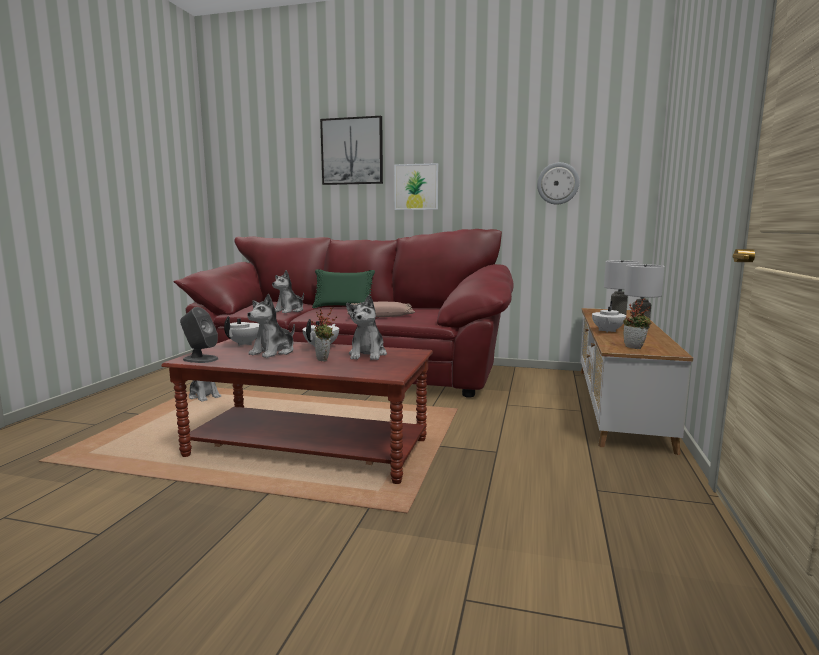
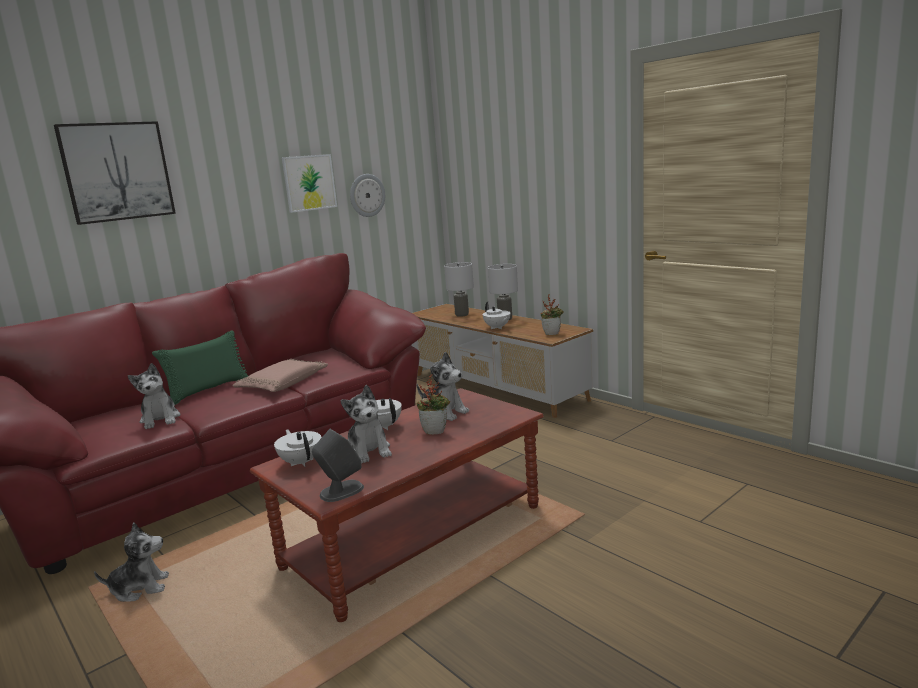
camera: 55 degrees left, 5 degrees up
picture [394,163,438,210] -> picture moved to [282,154,337,213]

